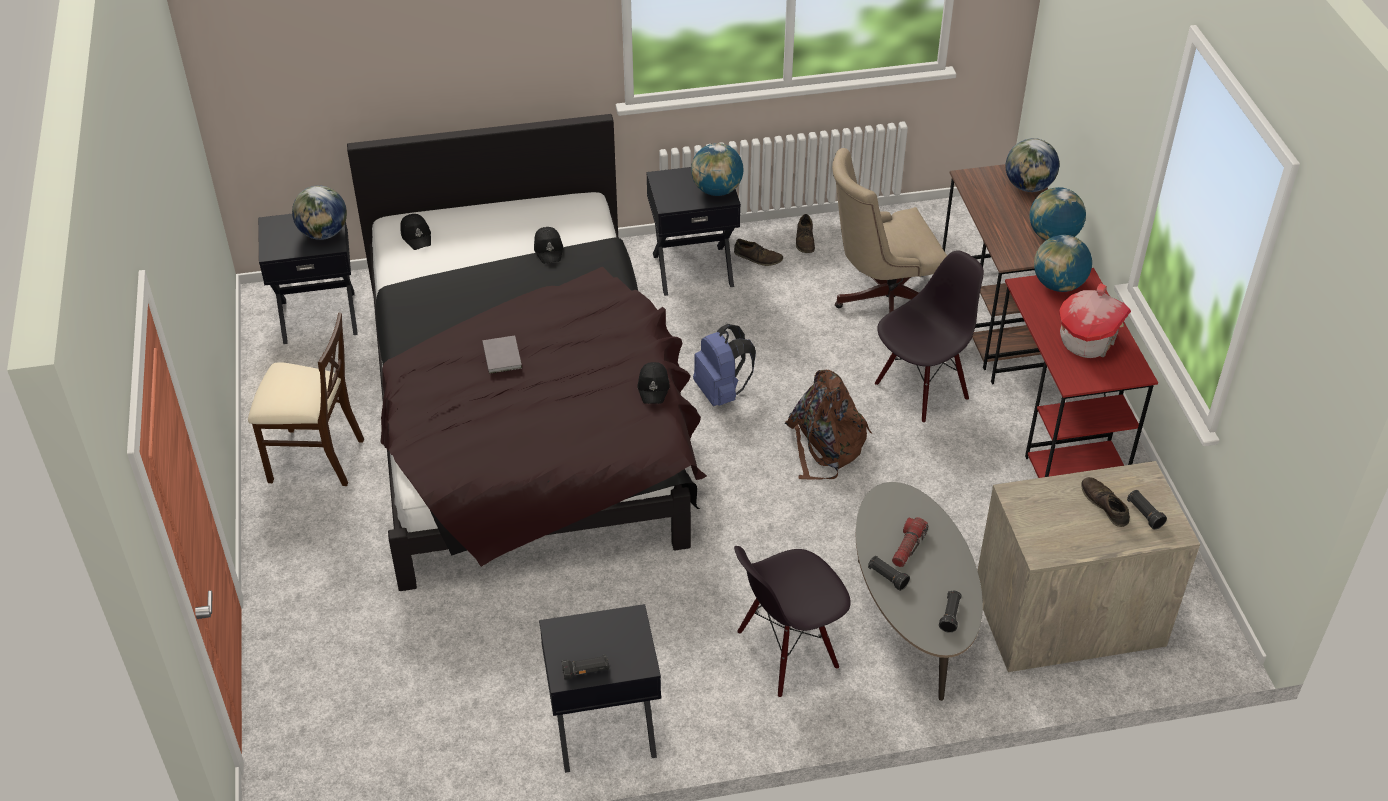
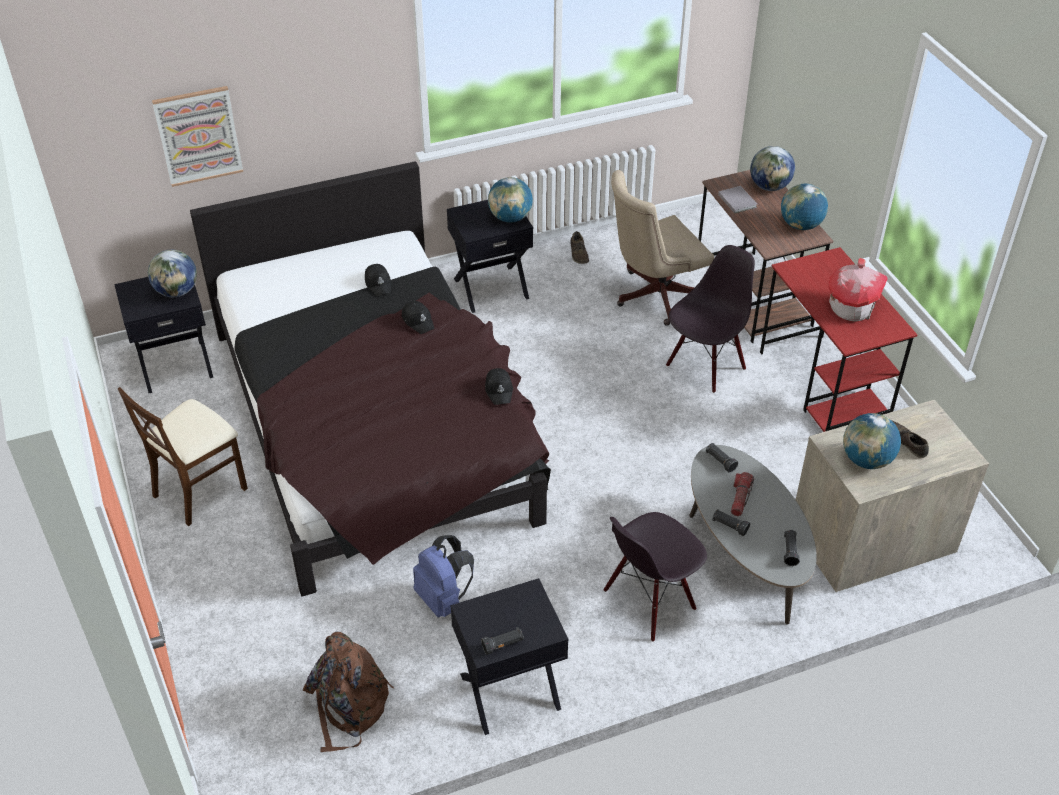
camera: 10 degrees left, 0 degrees up
beige chair [248,313,364,486] -> beige chair turned 135 degrees clockwise [118,387,248,526]
black cap [400,214,431,250] -> black cap moved to [402,301,434,334]
grey book [482,335,522,374] -> grey book moved to [718,186,757,214]
blue backpack [693,324,756,406] -> blue backpack moved to [413,535,474,618]
brown shoe [734,239,783,266] -> none
brown backpack [784,370,872,480] -> brown backpack moved to [303,632,394,752]
globe [1034,235,1092,292] -> globe moved to [843,413,901,469]
black flashlight [1127,490,1167,529] -> black flashlight moved to [706,443,738,473]
none -> picture [152,86,243,187]

